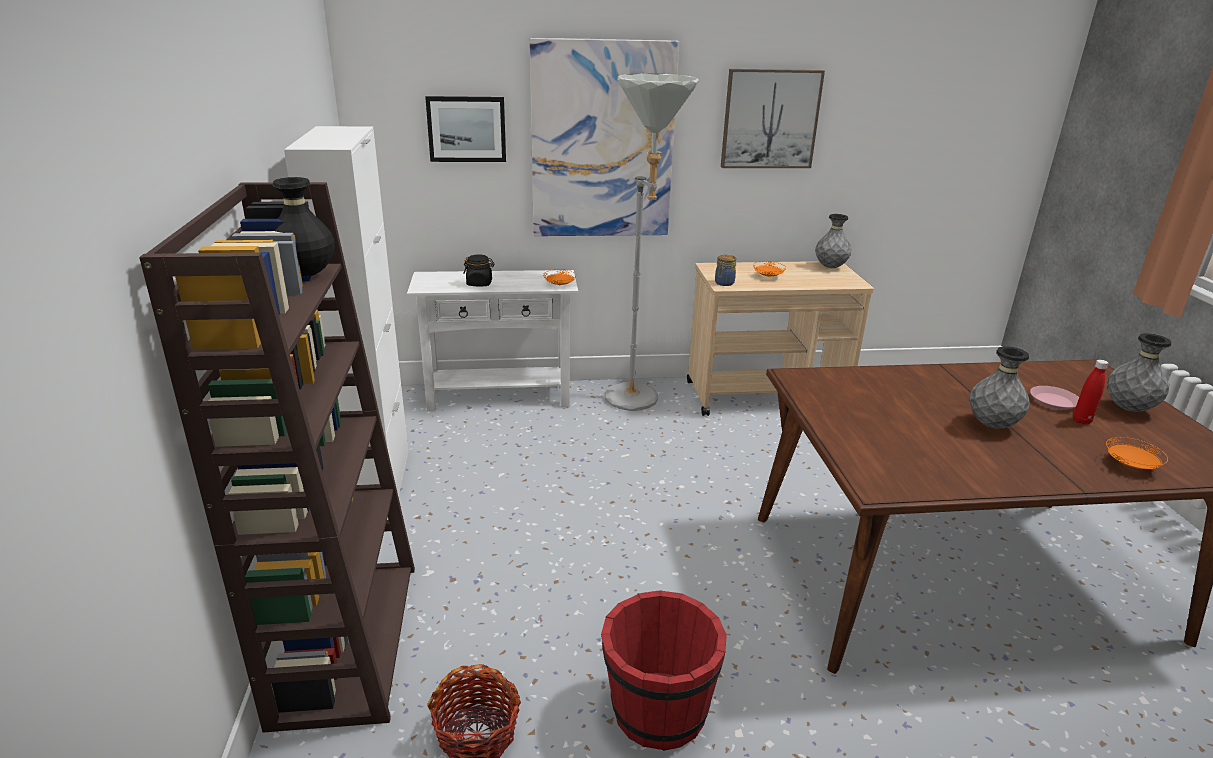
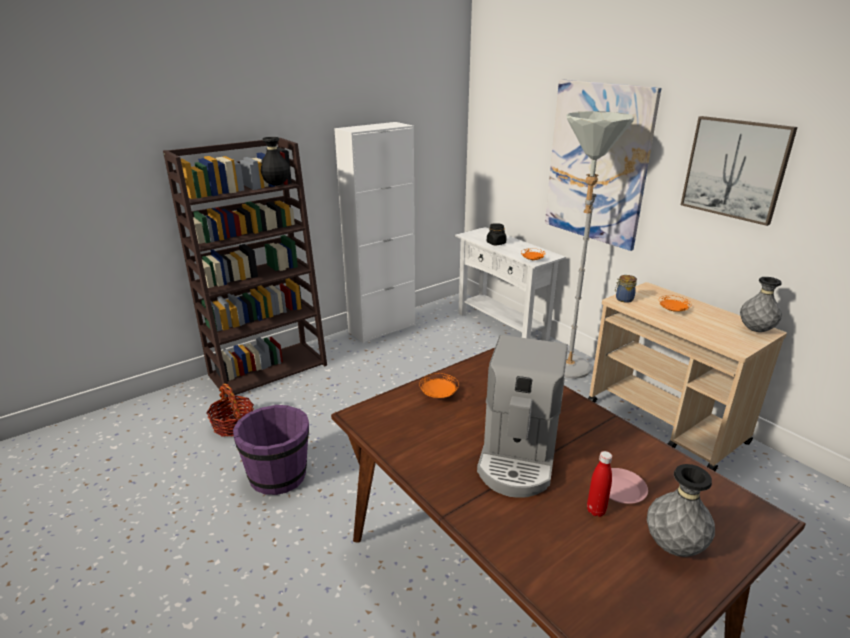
camera: 60 degrees right, 0 degrees up
picture [425,96,506,162] -> none
red bucket [601,590,727,751] -> purple bucket [233,405,309,495]
grey vase [969,346,1030,428] -> coffee machine [477,335,568,498]
orange plate [1106,437,1168,469] -> orange plate moved to [419,373,459,398]

